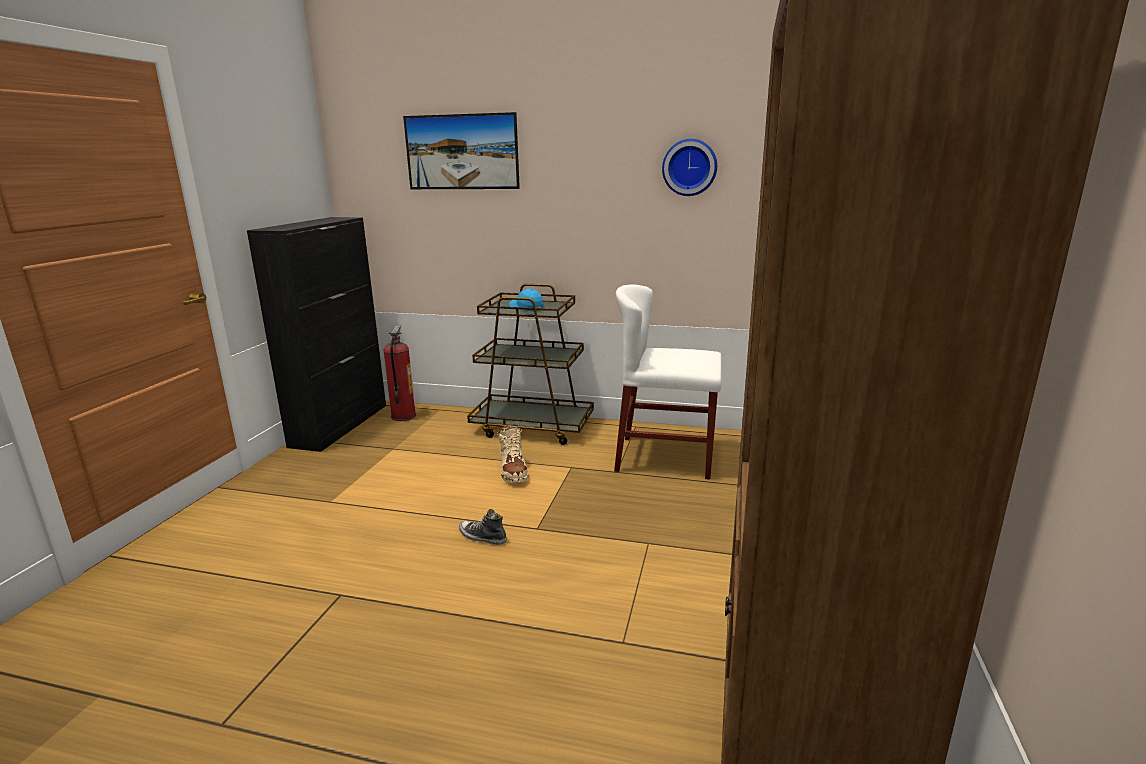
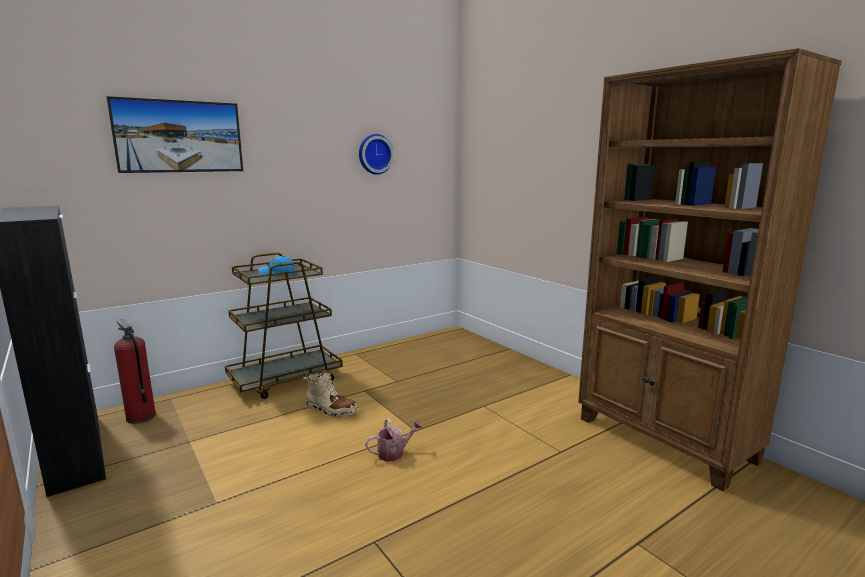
camera: 50 degrees left, 5 degrees down
shoe [459,509,507,545] -> watering can [365,418,423,462]
white chair [614,284,722,480] -> none

